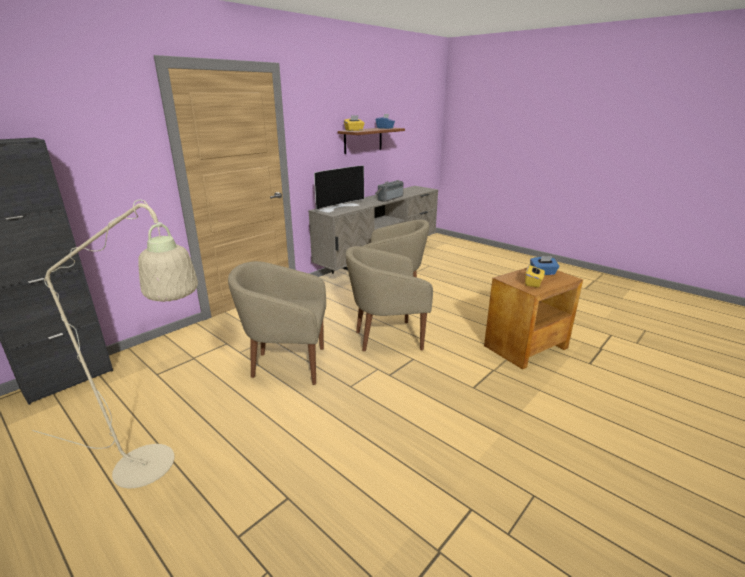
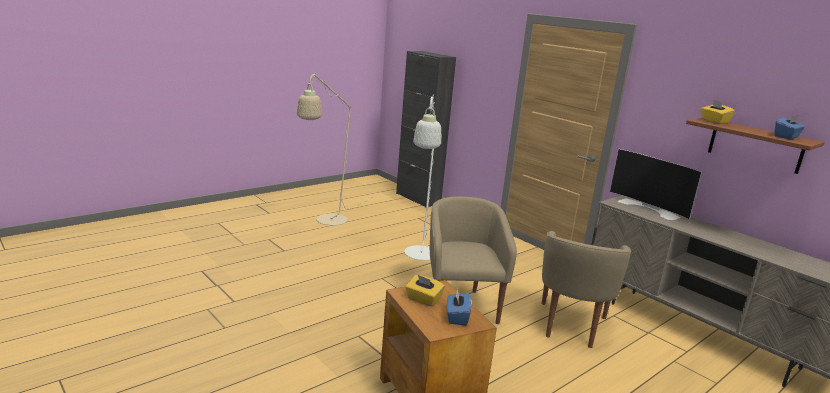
camera: 95 degrees right, 5 degrees down
beige armchair [228,261,326,385] -> white floor lamp [404,95,442,260]
radio [375,180,403,202] -> none

